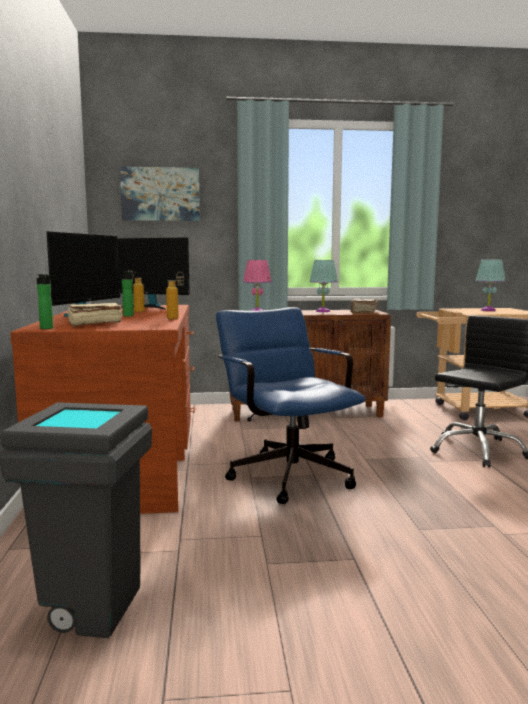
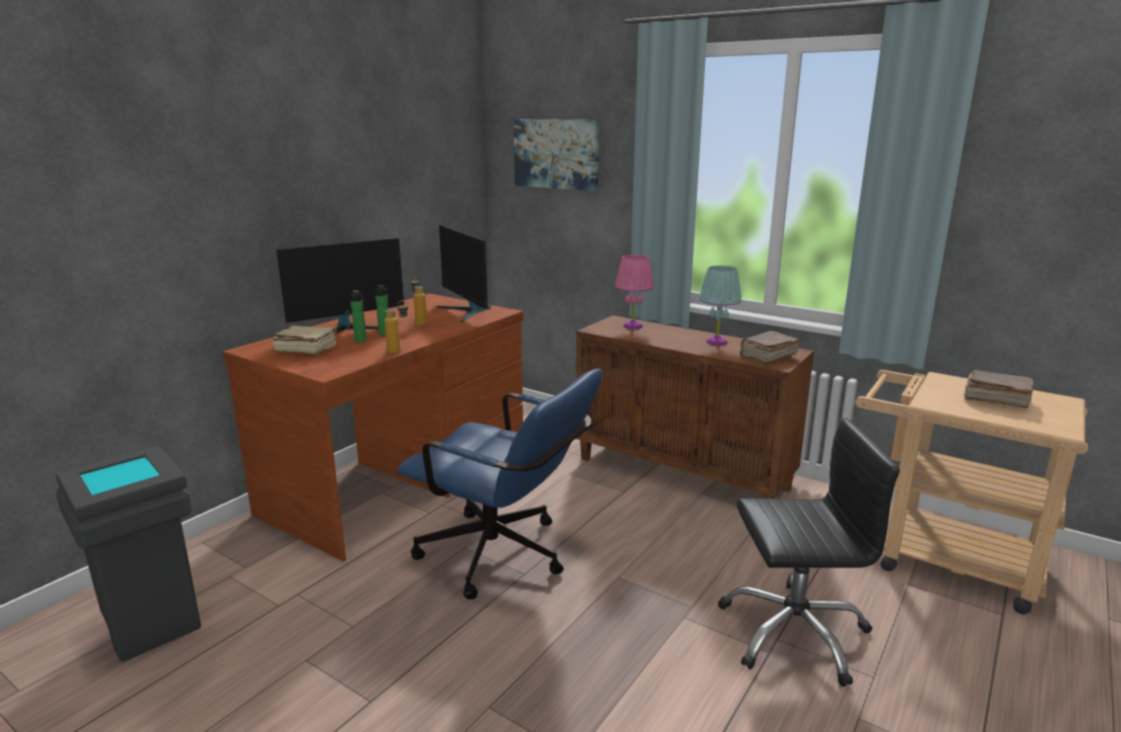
camera: 40 degrees right, 10 degrees up
bottle [37,274,55,329] -> bottle moved to [350,290,367,342]
blue office chair [216,307,366,504] -> blue office chair turned 105 degrees clockwise [397,369,603,599]
turquoise table lamp [476,259,505,311] -> brown book [963,369,1034,408]

